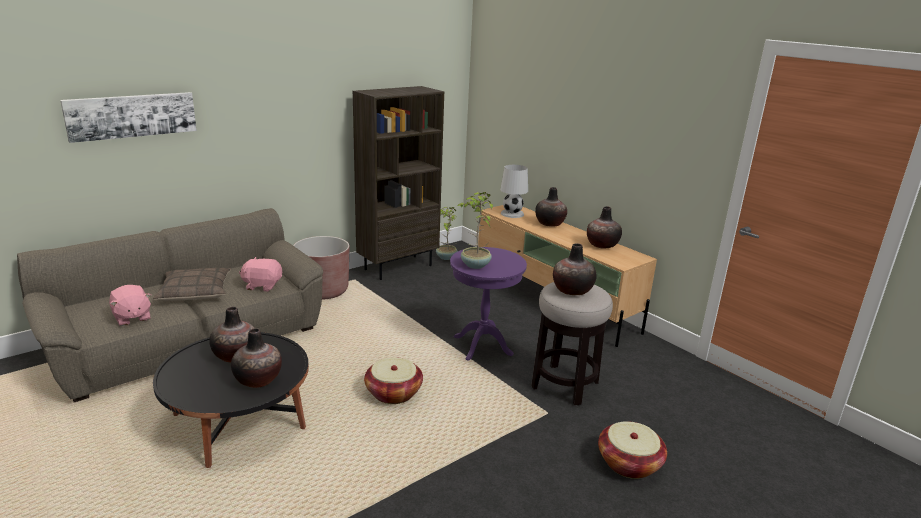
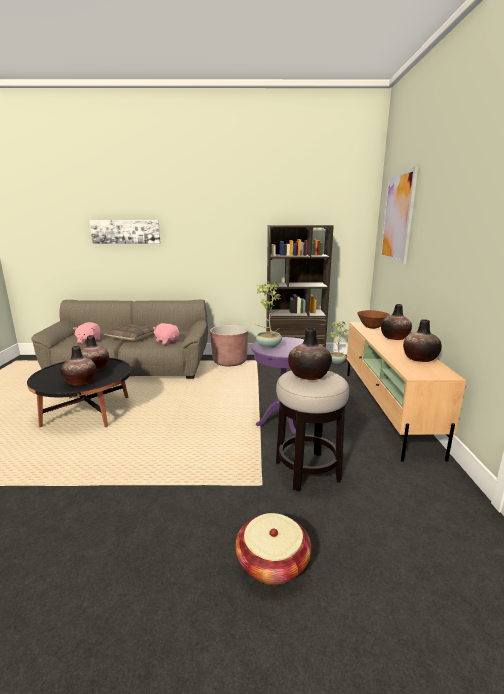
camera: 40 degrees right, 5 degrees down
basket [364,357,423,404] -> none
white table lamp [500,165,528,218] -> brown bowl [357,310,390,329]
none -> picture [380,166,418,264]

